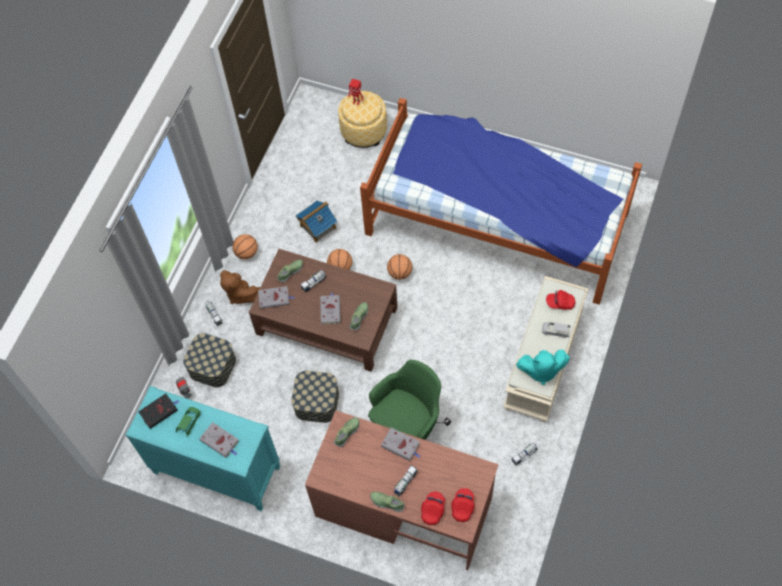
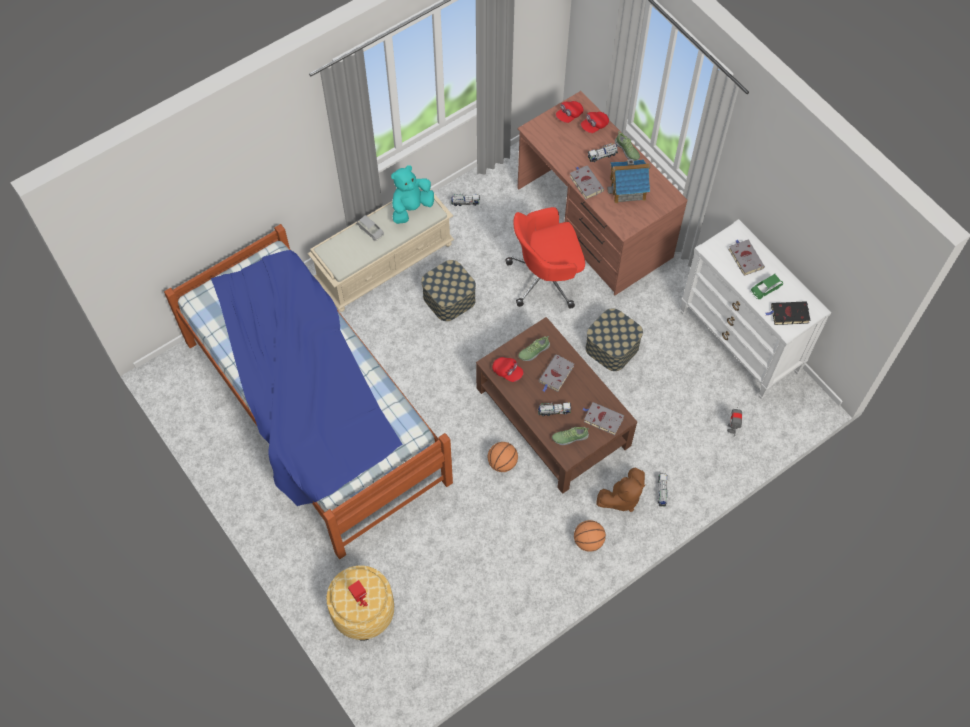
camera: 150 degrees left, 0 degrees up
turquoise dresser [125,386,280,512] -> white dresser [680,219,831,399]
storage box [183,333,236,388] -> storage box moved to [421,260,476,321]
brown plush toy [220,270,260,305] -> brown plush toy turned 75 degrees clockwise [596,468,645,512]
toy house [296,200,337,243] -> toy house moved to [607,159,650,203]
shoe [334,417,360,447] -> none
green office chair [368,360,451,440] -> red office chair [505,207,585,309]
basketball [387,254,413,280] -> none
turquoise plush toy [516,349,570,385] -> turquoise plush toy turned 75 degrees counterclockwise [391,165,434,224]
red cap [546,290,575,310] -> red cap moved to [492,357,524,382]

